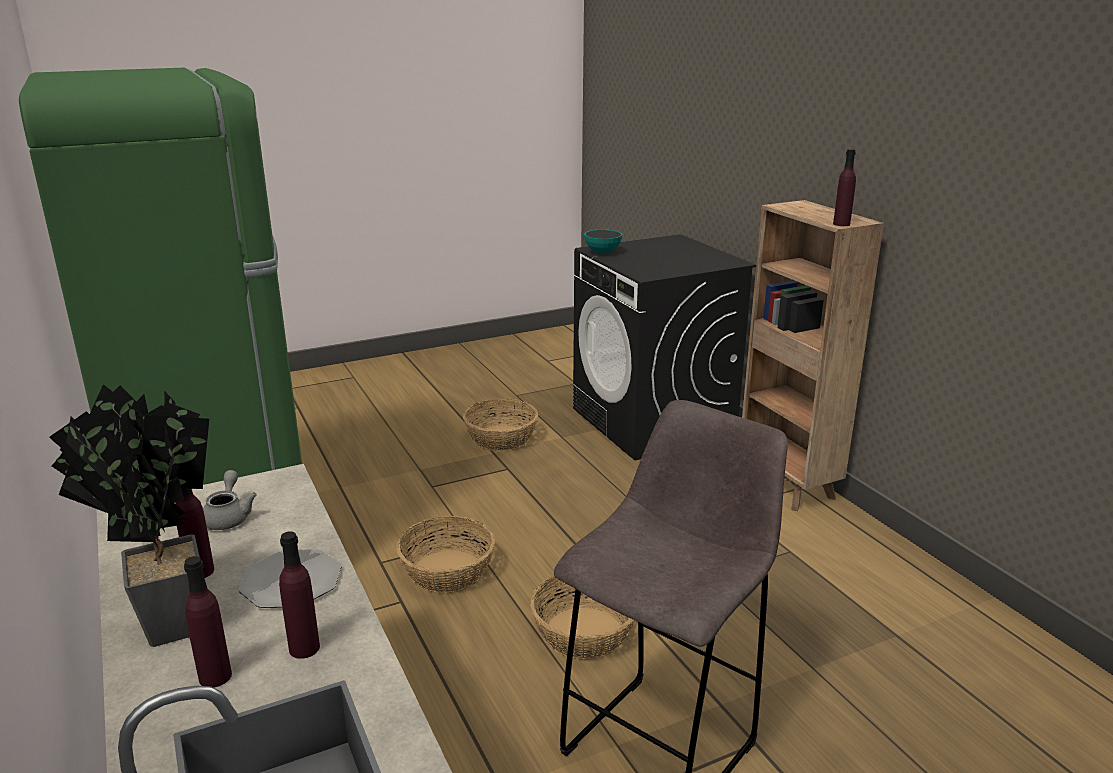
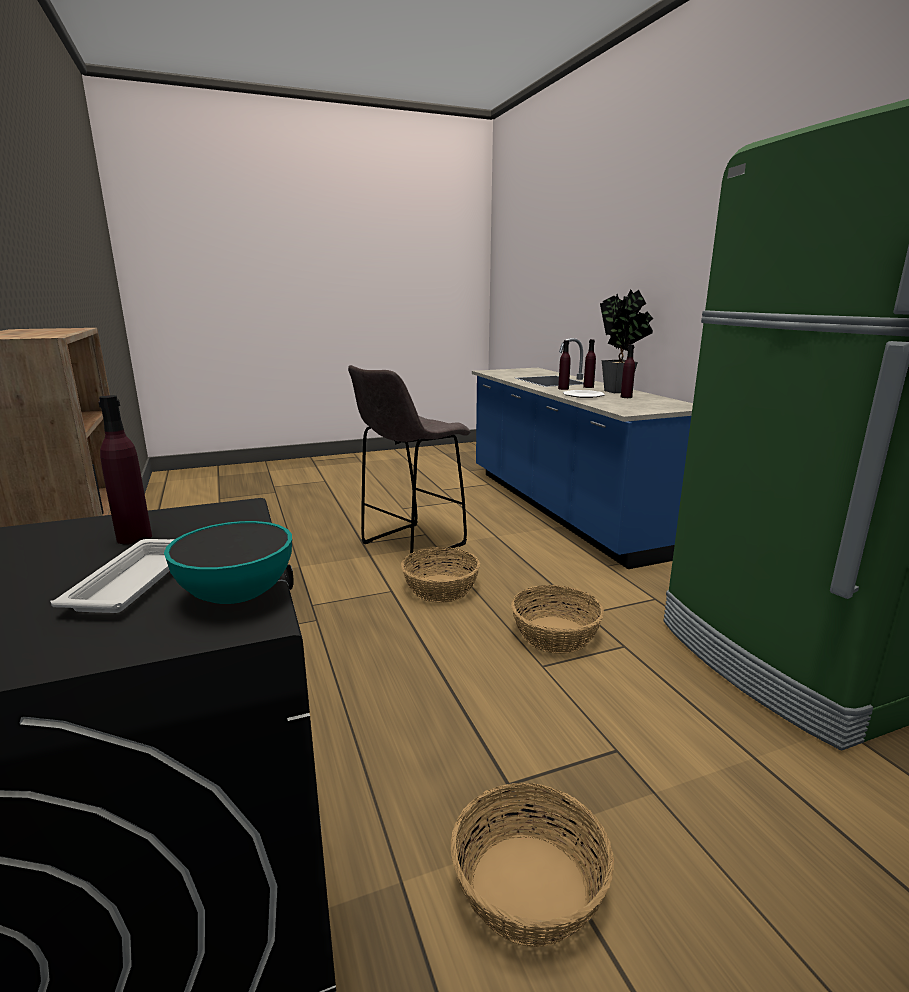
camera: 175 degrees left, 5 degrees down
grey teapot [203,470,257,530] -> none
purple bottle [833,149,856,226] -> purple bottle moved to [98,395,152,544]
none -> white tray [50,539,175,613]

